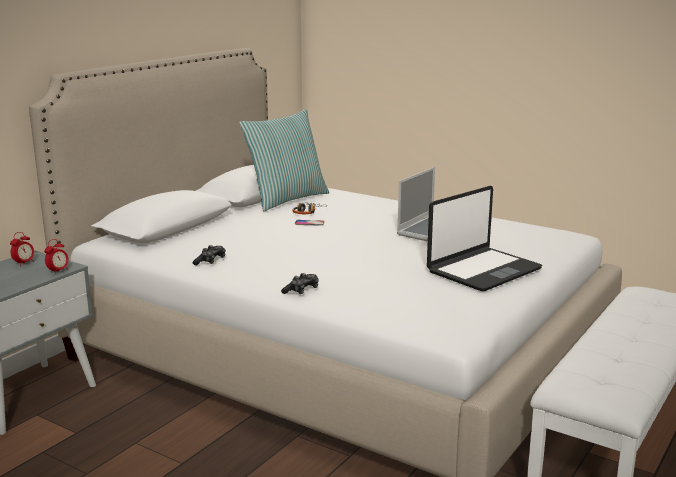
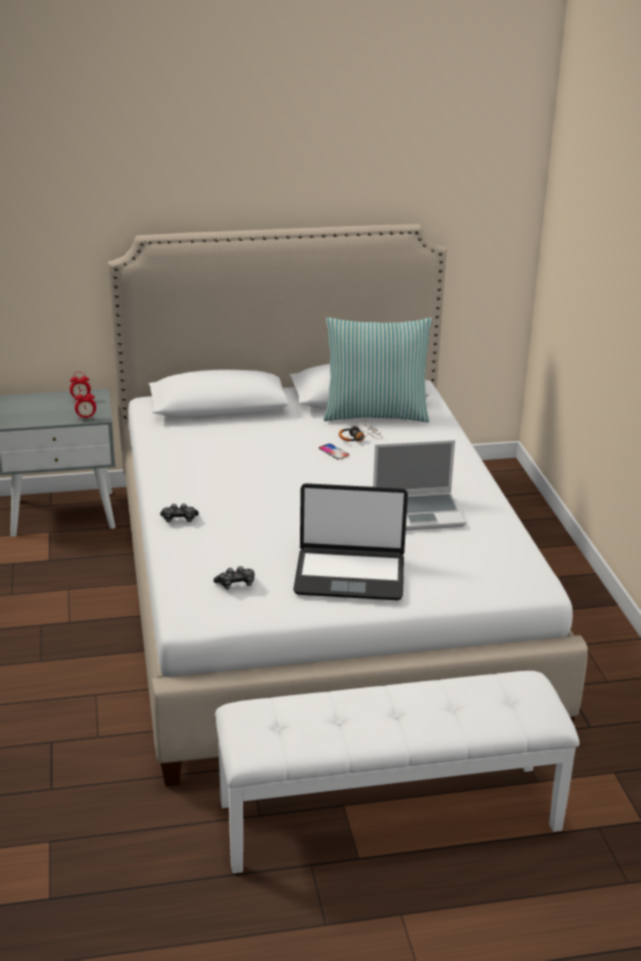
camera: 45 degrees right, 10 degrees up
game controller [193,245,226,265] -> game controller moved to [214,566,255,589]

